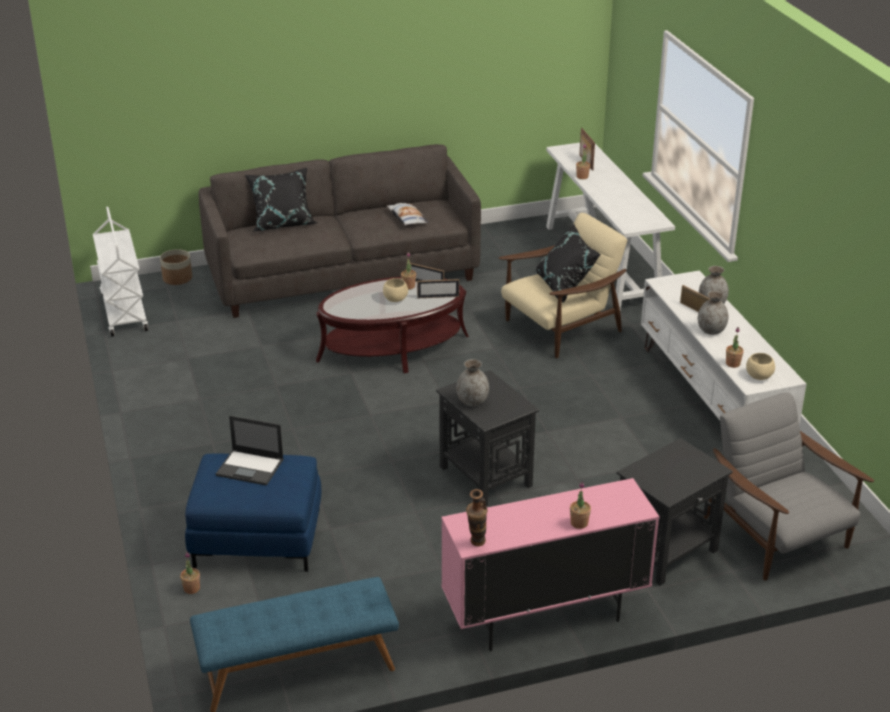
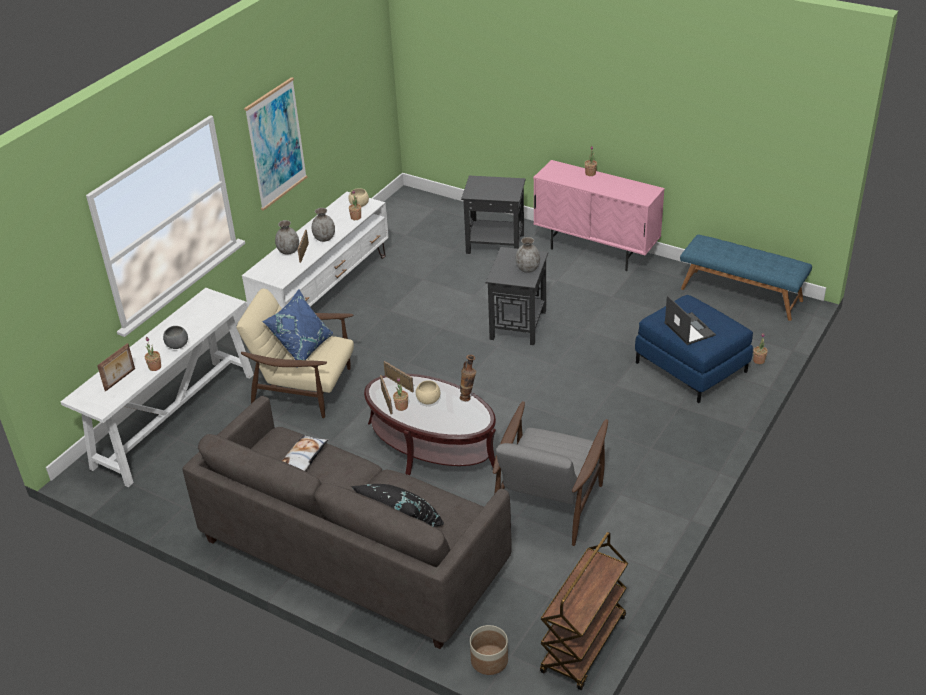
camera: 130 degrees left, 5 degrees up
white cart [93,207,148,337] -> brown cart [540,532,628,690]
vase [466,489,488,546] -> vase moved to [460,355,476,401]
black pillow [535,224,601,303] -> blue pillow [262,290,333,368]
grey armchair [704,392,874,581] -> grey armchair moved to [493,401,608,546]
none -> grey bowl [163,326,188,349]
none -> picture [244,77,307,211]

